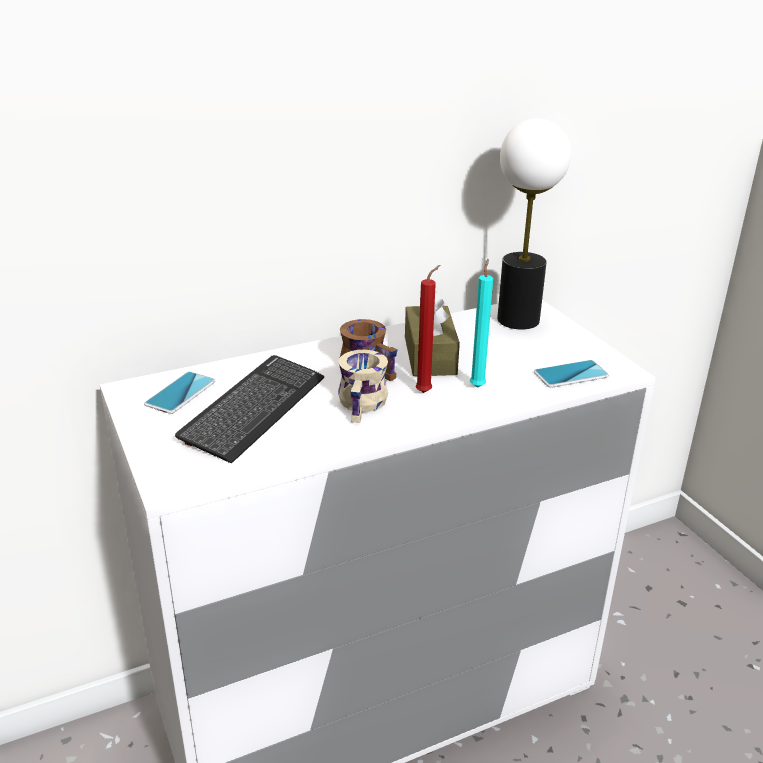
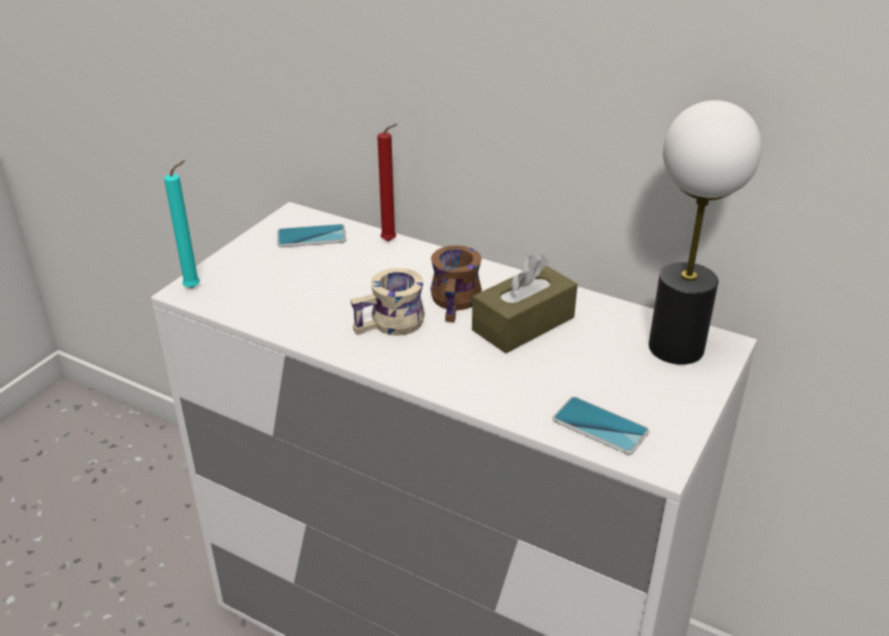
camera: 55 degrees right, 5 degrees up
keyboard [175,355,324,464] -> none
red candle [416,265,440,393] -> red candle moved to [377,124,398,241]
turquoise candle [470,259,493,388] -> turquoise candle moved to [164,160,200,288]

